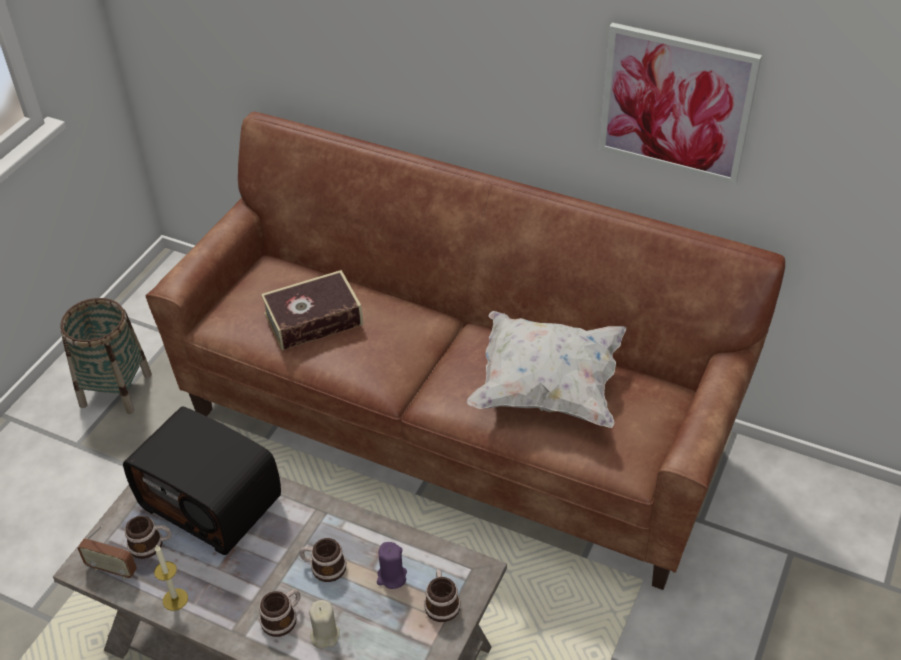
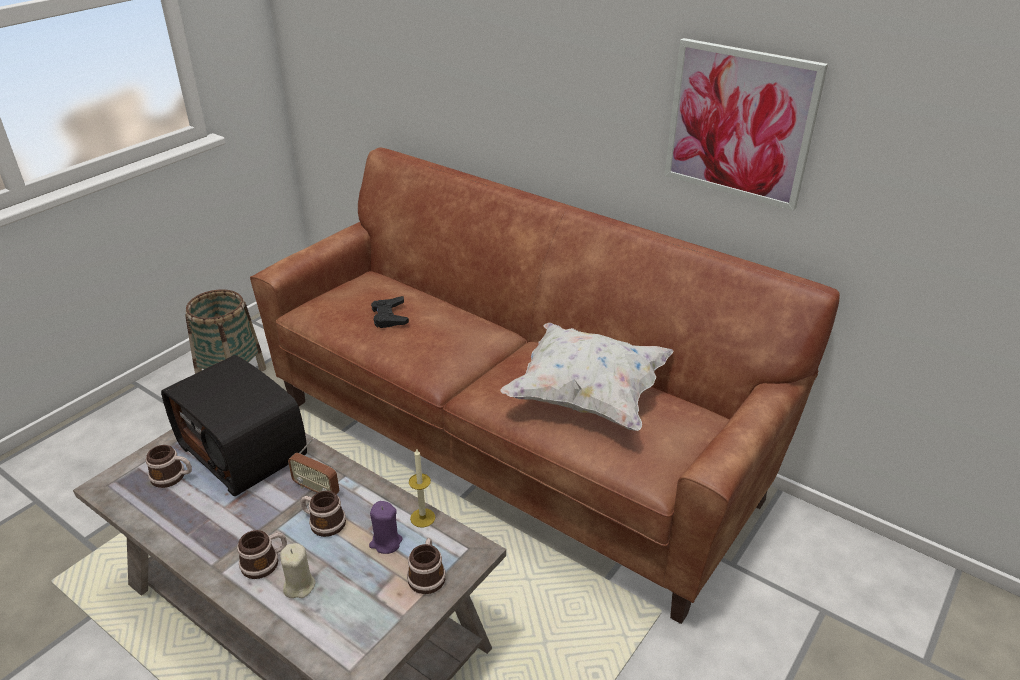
camera: 10 degrees right, 10 degrees down
radio [77,526,137,579] -> radio moved to [288,438,340,494]
candle [154,545,188,611] -> candle moved to [409,449,435,527]
book [261,270,363,350] -> black game controller [371,296,409,328]

